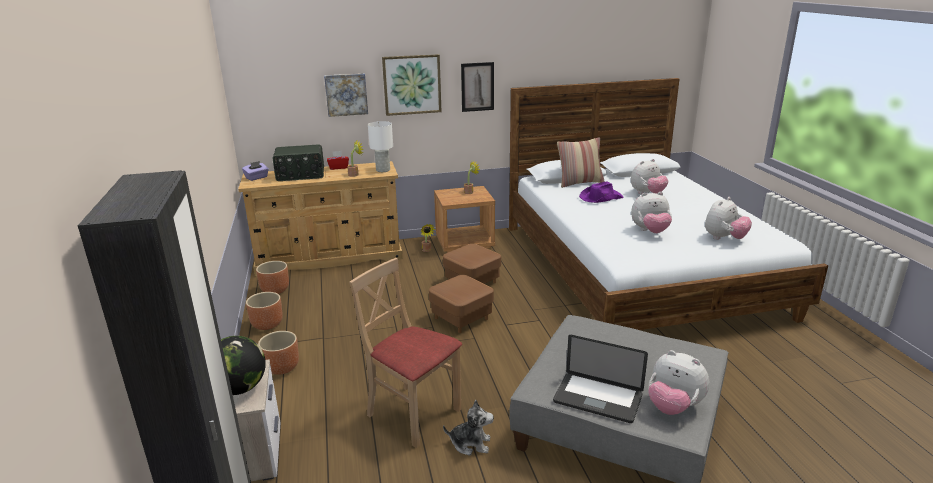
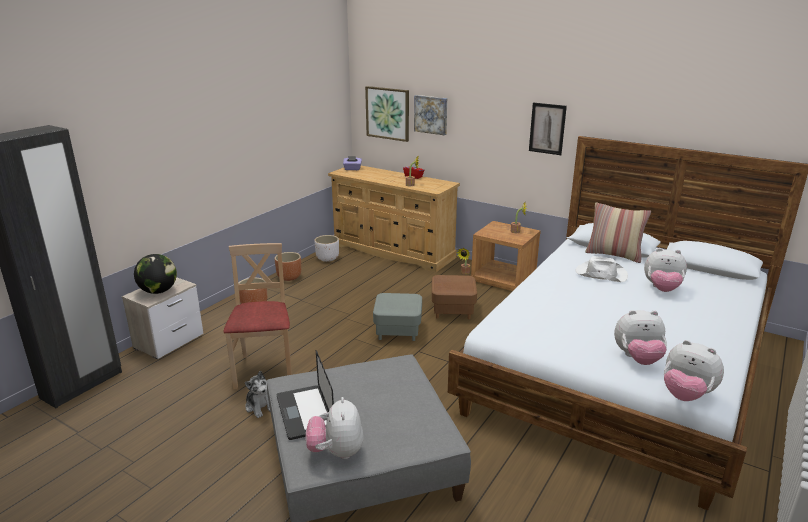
camera: 45 degrees right, 0 degrees up
brown planter [256,261,289,294] -> white planter [314,235,339,262]
radio [273,144,324,181] -> none
white table lamp [368,121,393,172] -> none
picture [382,54,442,116] -> picture moved to [365,86,409,142]
brown ottoman [429,275,494,333] -> grey ottoman [373,293,422,341]
purple hat [579,181,623,203] -> white hat [575,256,628,282]
plush toy [631,192,672,233] -> plush toy moved to [664,340,724,401]

